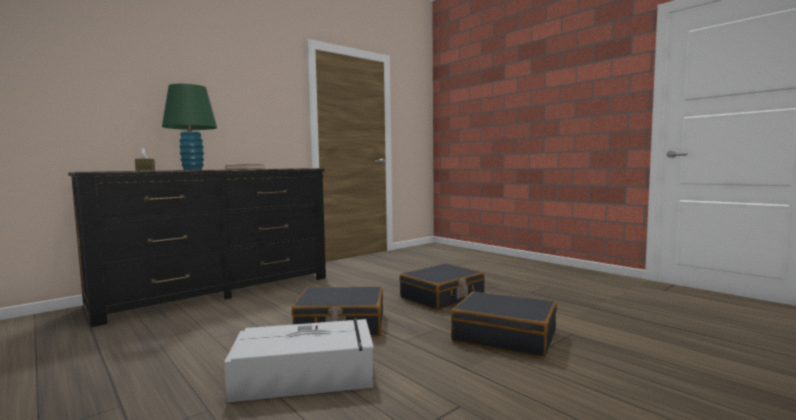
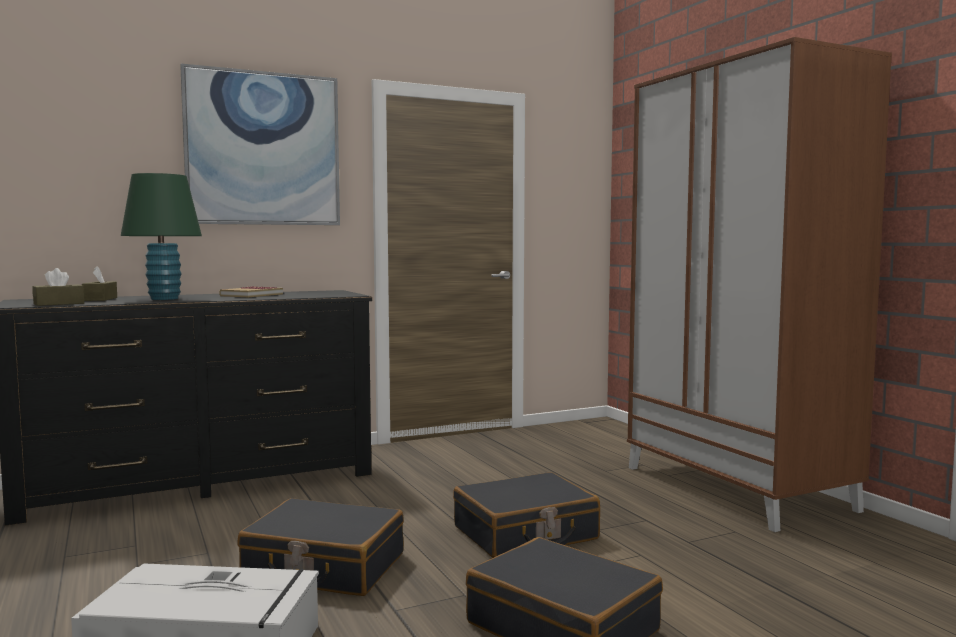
camera: 15 degrees right, 0 degrees up
none -> brown tissue box [32,268,84,306]
none -> picture [180,63,340,225]
none -> brown wardrobe [627,37,892,532]

